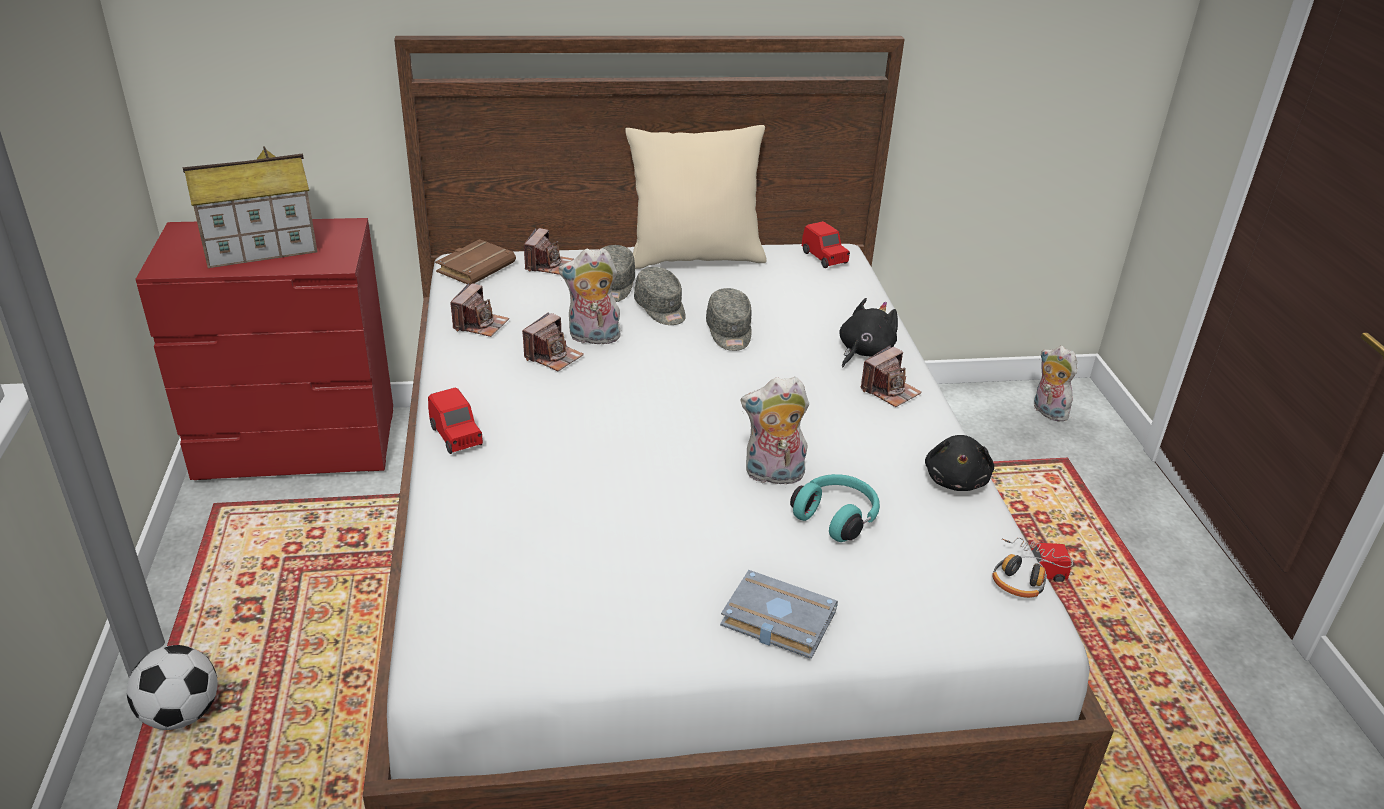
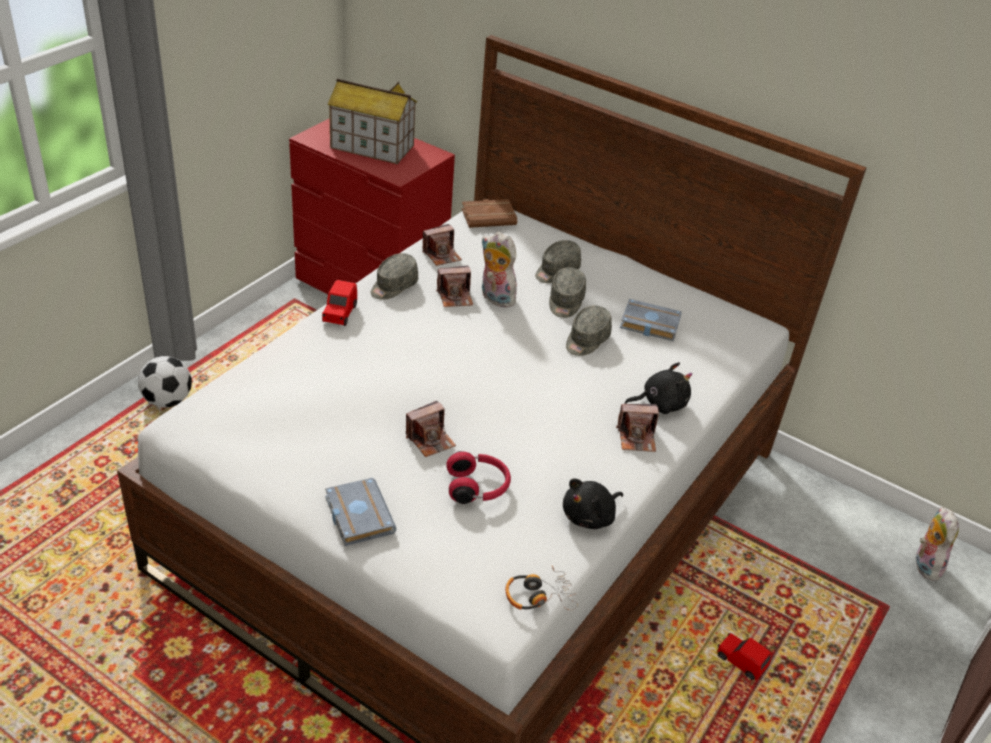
camera: 40 degrees right, 5 degrees up
camera [524,228,574,275] -> camera moved to [406,401,456,457]
beige pillow [625,125,767,269] -> none
plush toy [741,377,809,485] -> none
turquoise headphones [790,474,880,542] -> red headphones [446,451,511,504]
red toy car [802,221,850,268] -> none
none -> grey cap [371,253,418,300]
none -> grey book [620,299,682,341]

